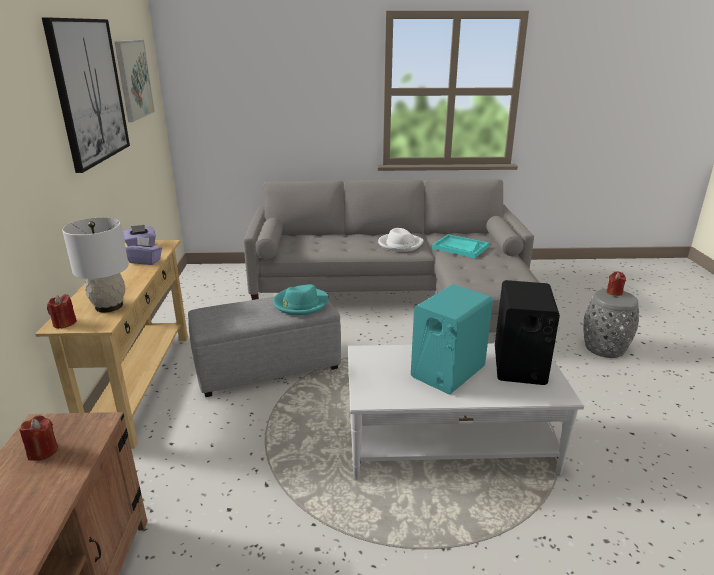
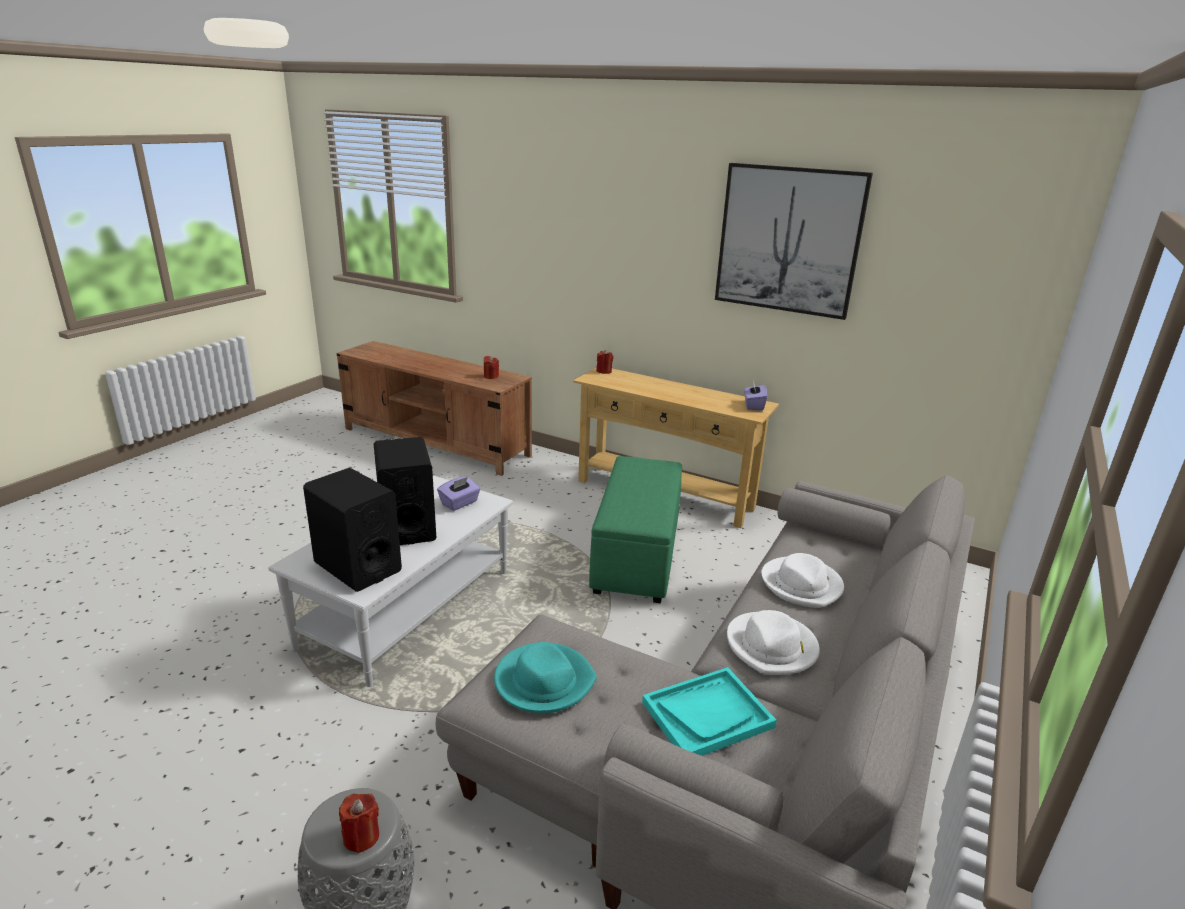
camera: 120 degrees right, 0 degrees up
white table lamp [62,218,129,312] -> none
picture [114,40,155,122] -> none
purple tissue box [125,237,162,265] -> purple tissue box moved to [437,477,481,511]
grey ottoman [188,296,341,397] -> green ottoman [589,456,682,603]
turquoise hat [273,284,329,315] -> turquoise hat moved to [494,642,597,714]
turquoise speaker [411,284,493,394] -> black speaker [374,437,436,545]
none -> white hat [761,553,844,608]

